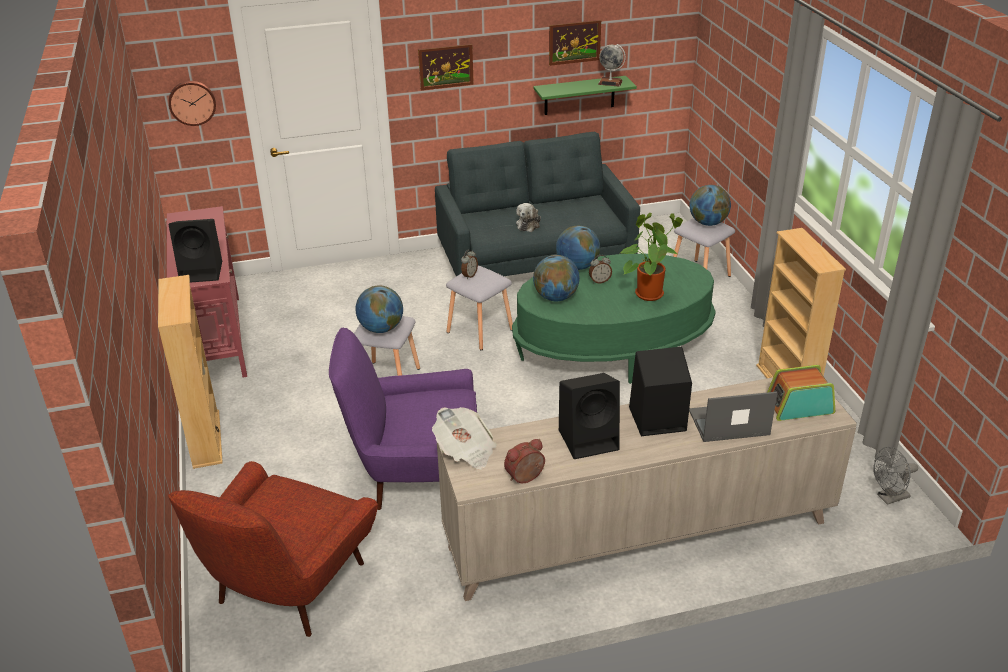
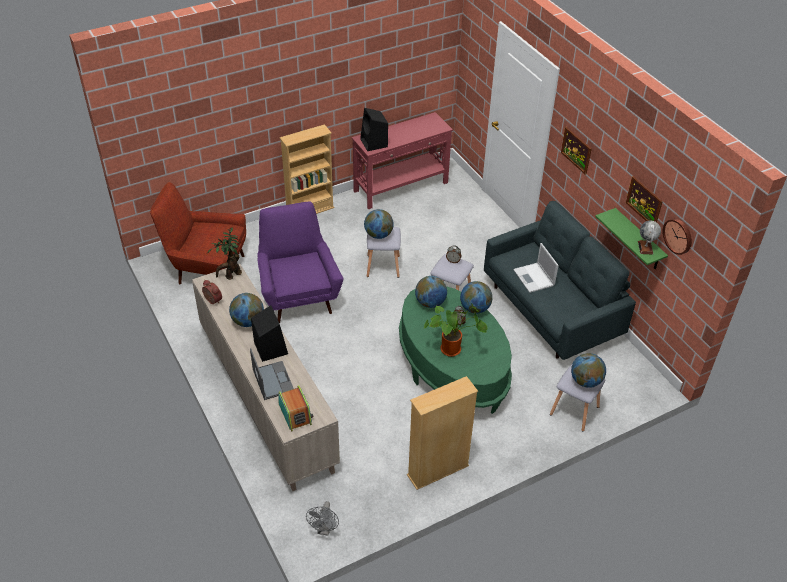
camera: 75 degrees right, 10 degrees up
wall clock [169,81,216,126] -> wall clock moved to [663,218,692,255]
newspaper [432,407,497,470] -> potted plant [207,227,242,280]
plush toy [516,203,541,232] -> laptop [513,243,559,293]
black speaker [559,373,620,459] -> globe [229,293,264,327]
grey fan [873,447,918,505] -> grey fan turned 135 degrees counterclockwise [306,501,339,536]

